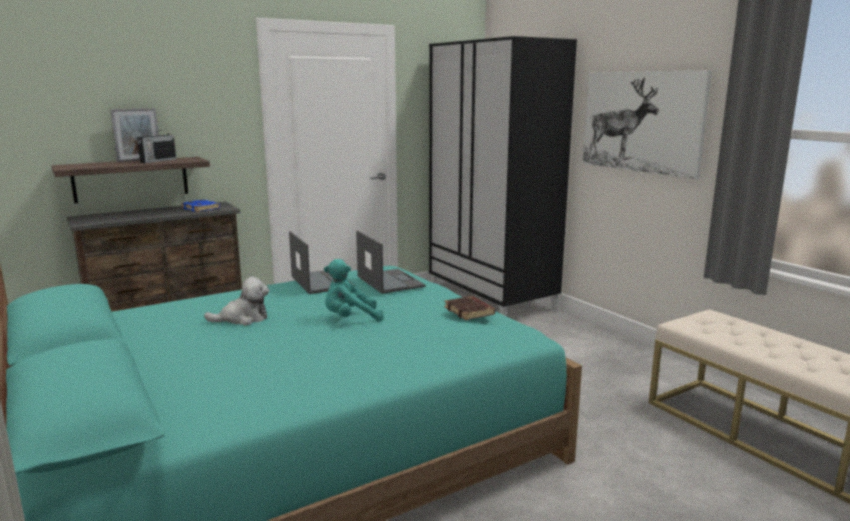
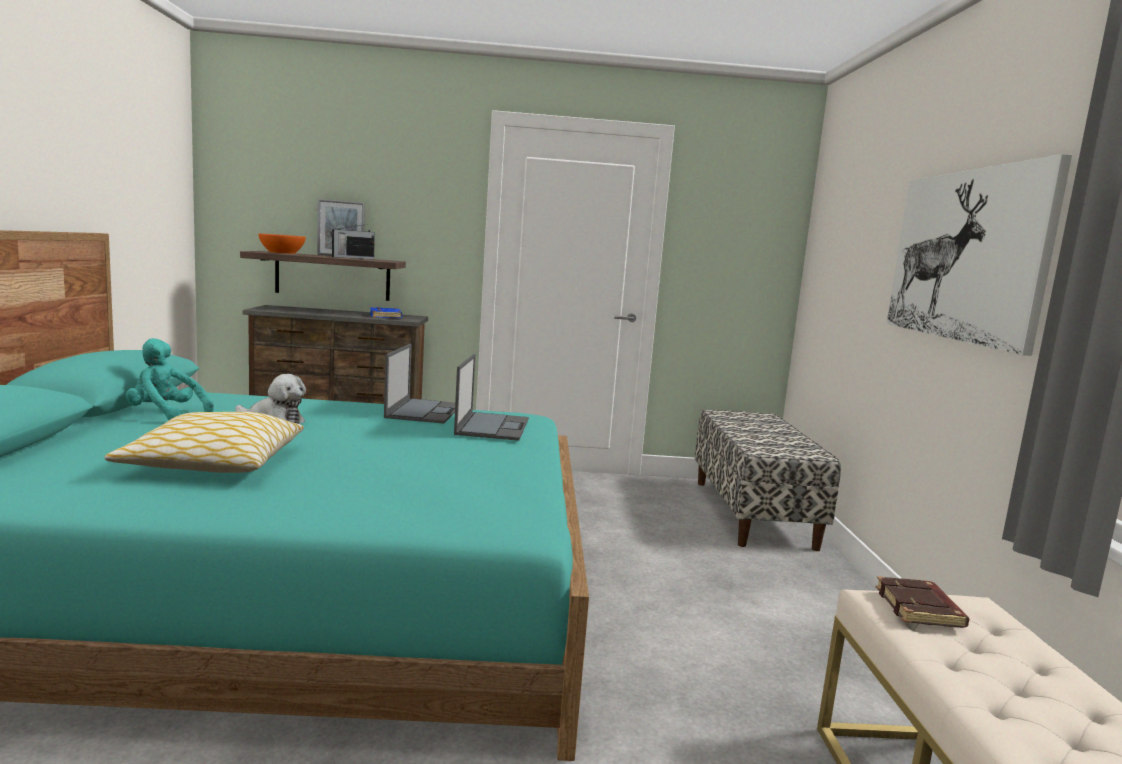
camera: 30 degrees right, 5 degrees down
turquoise plush toy [324,259,384,322] -> turquoise plush toy moved to [126,338,214,420]
black wardrobe [429,36,577,317] -> bench [695,409,841,551]
brown book [444,296,495,320] -> brown book moved to [875,576,969,628]
none -> pillow [104,412,304,473]
none -> orange bowl [258,233,306,254]

